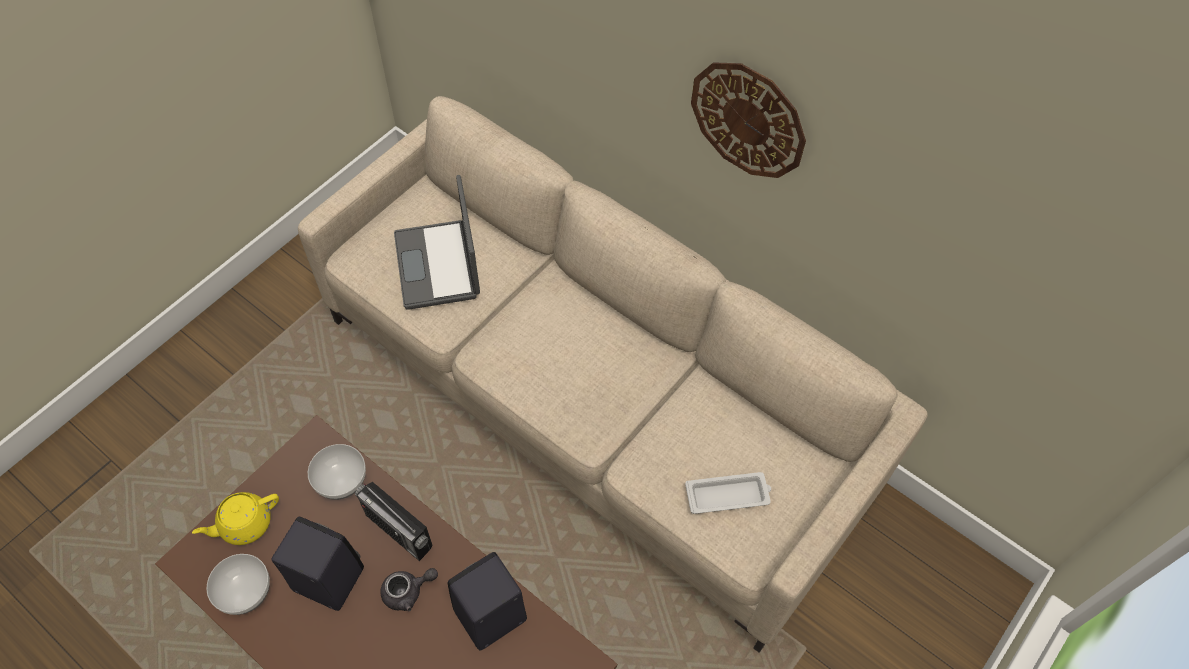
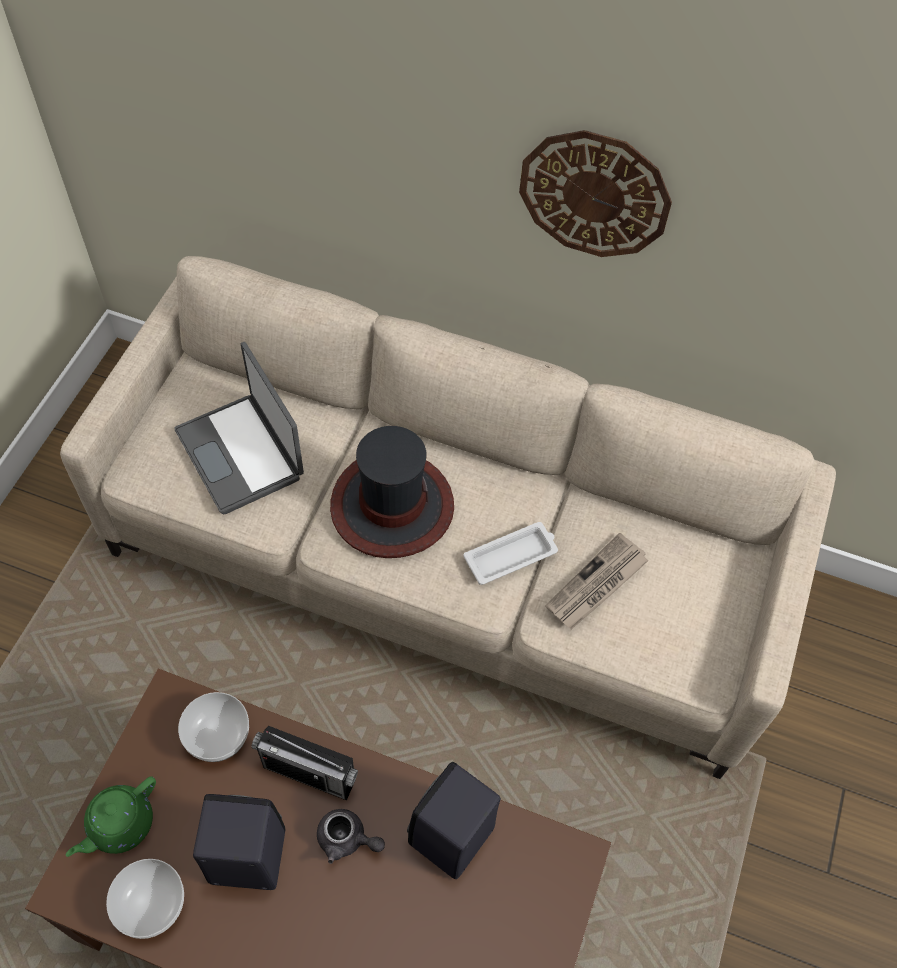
camera: 20 degrees left, 0 degrees up
yellow teapot [192,492,279,545] -> green teapot [66,776,156,857]
grey teapot [380,568,438,611] -> grey teapot turned 60 degrees clockwise [317,809,385,864]
white tray [685,472,771,514] -> white tray moved to [464,522,558,585]
none -> hat [330,426,454,558]
none -> newspaper [545,533,648,629]

